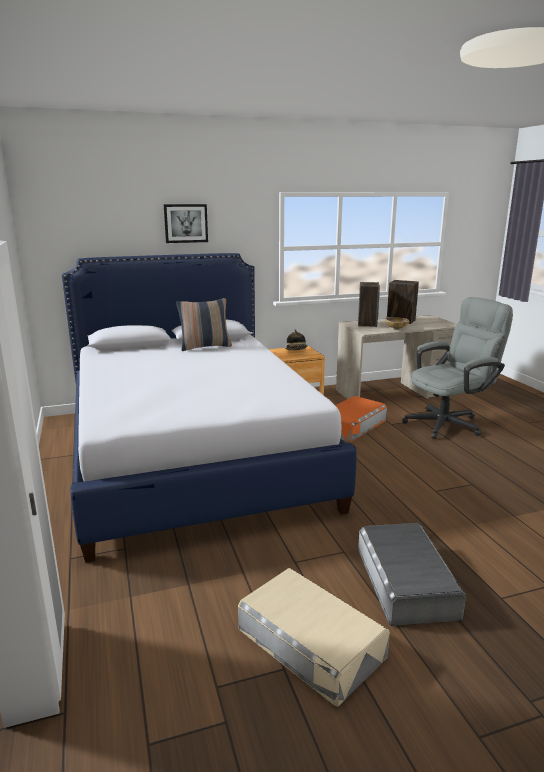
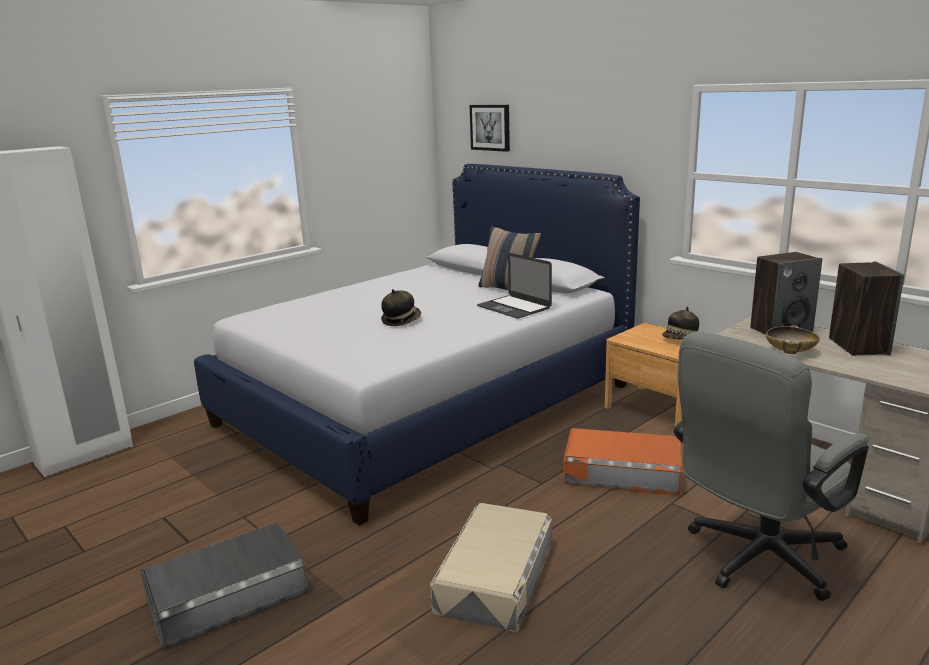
camera: 65 degrees right, 0 degrees up
picture [164,204,208,243] -> picture moved to [470,105,510,152]
beige storage box [238,568,390,707] -> beige storage box moved to [430,503,552,632]
grey office chair [402,297,513,439] -> grey office chair turned 105 degrees clockwise [674,331,869,601]
none -> hat [381,289,421,326]
none -> laptop [477,253,552,318]

